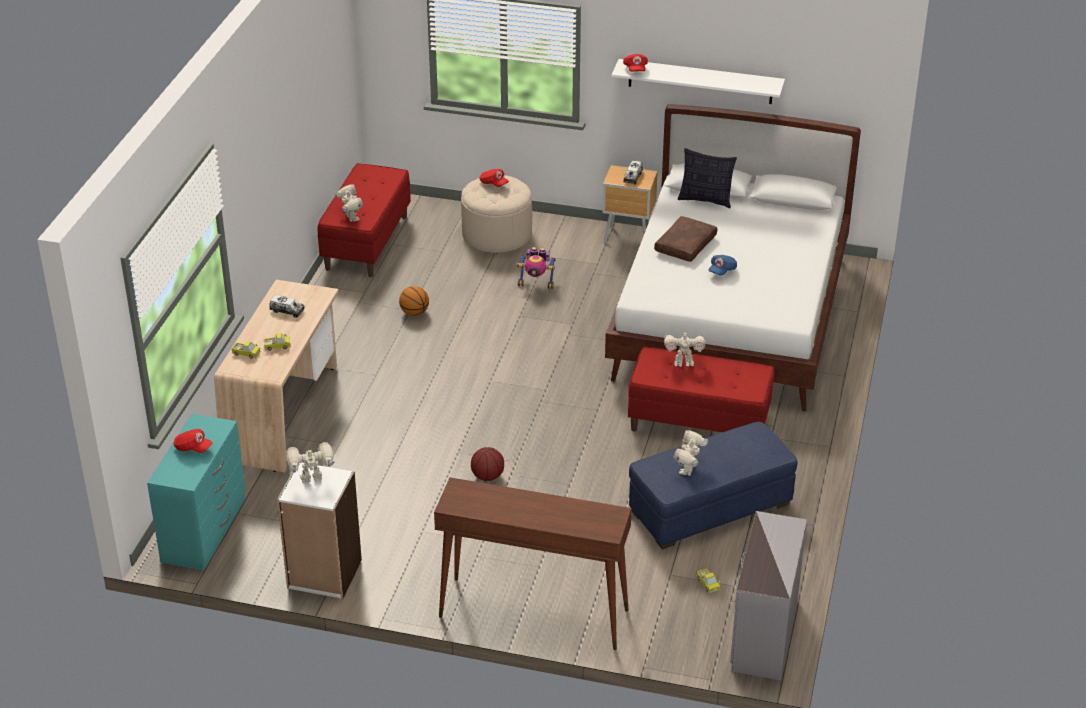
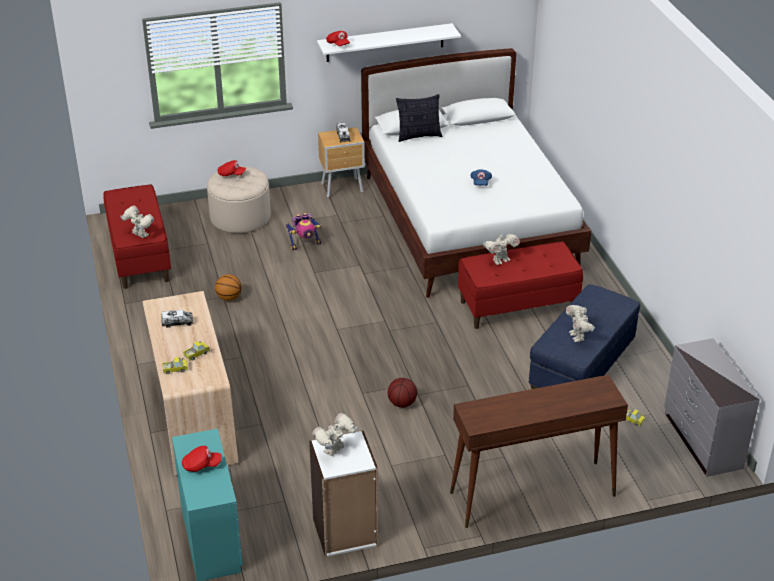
camera: 30 degrees left, 0 degrees up
brown pillow [654,216,717,262] -> none

